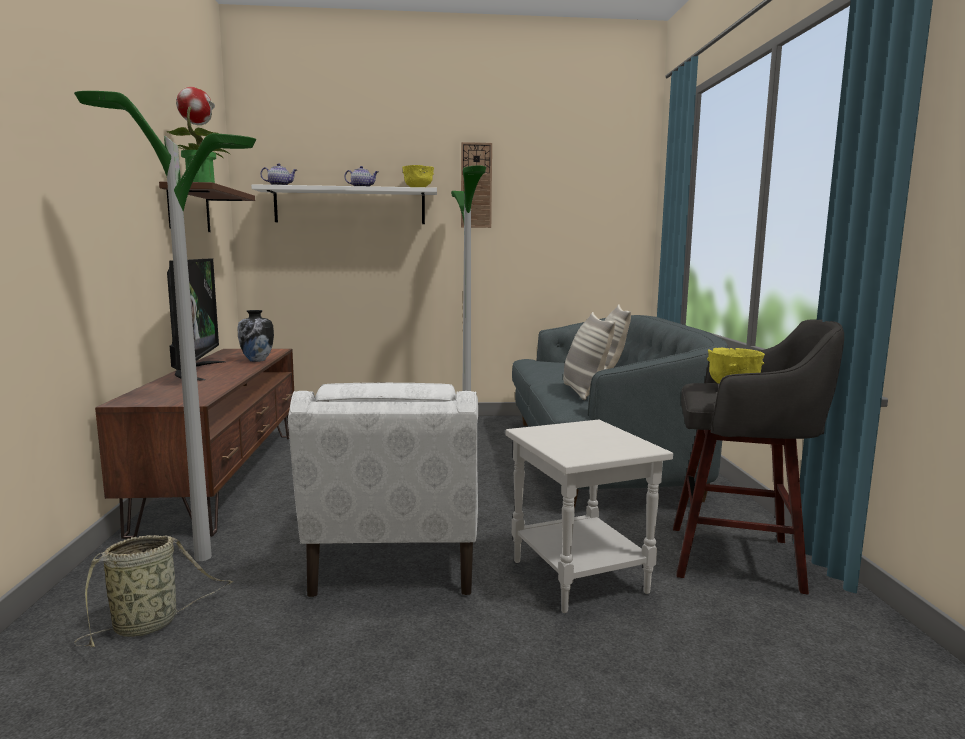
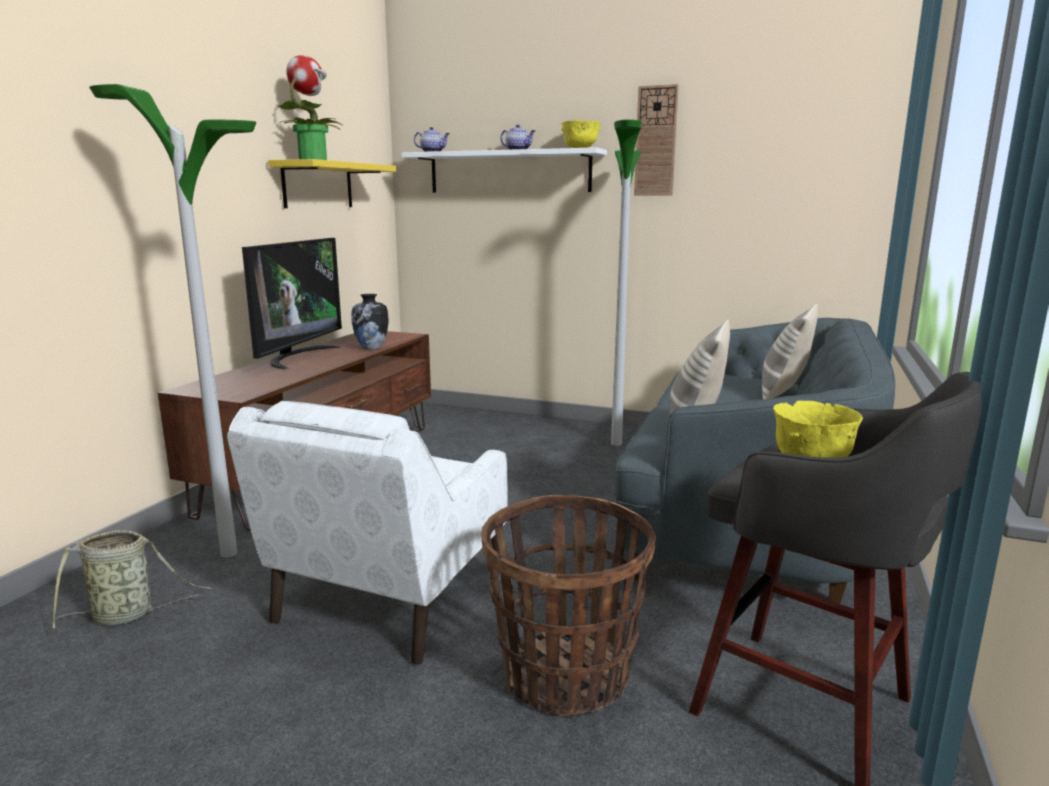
camera: 25 degrees right, 5 degrees up
brown shelf [159,181,255,232] -> yellow shelf [268,159,396,208]
white side table [505,420,673,613] -> basket [481,495,656,716]

